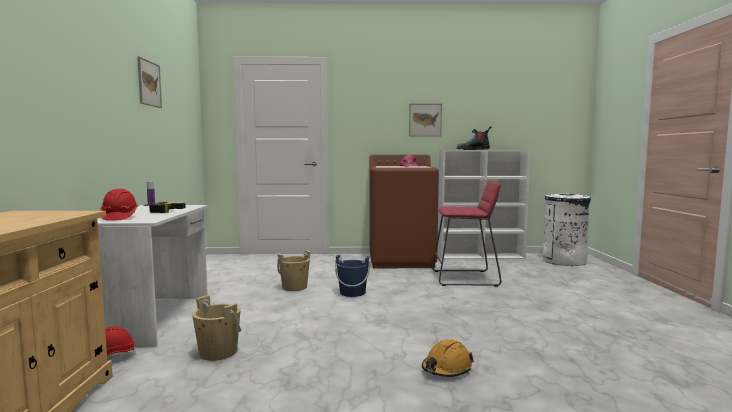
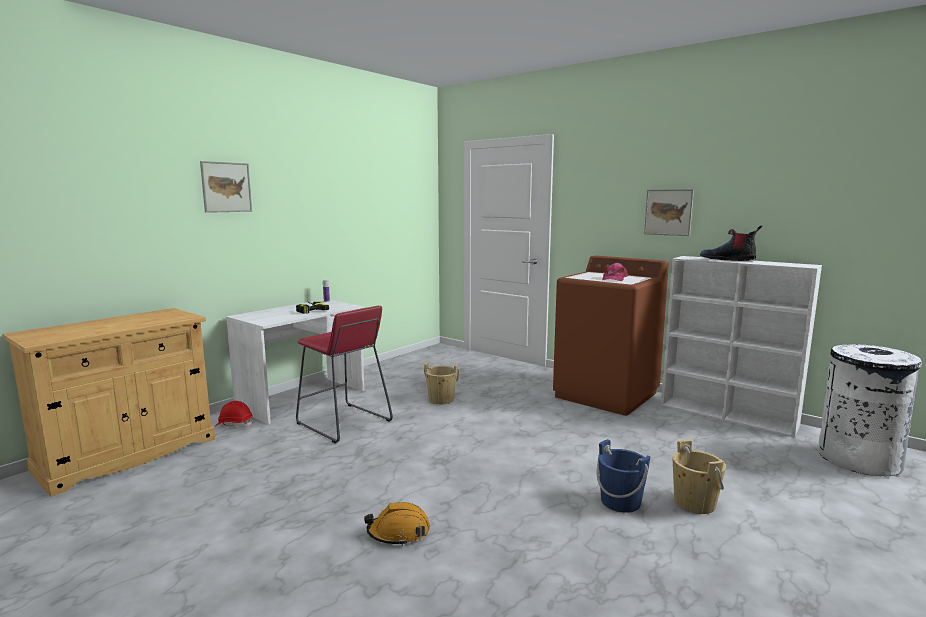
camera: 40 degrees right, 5 degrees up
red hard hat [100,189,138,221] -> none
picture [137,56,162,108] -> picture moved to [200,161,252,213]
beige bucket [192,295,241,361] -> beige bucket moved to [672,439,726,514]
blue bucket [335,255,370,297] -> blue bucket moved to [596,439,651,513]
red stool [432,181,501,287] -> red stool moved to [296,306,393,443]

